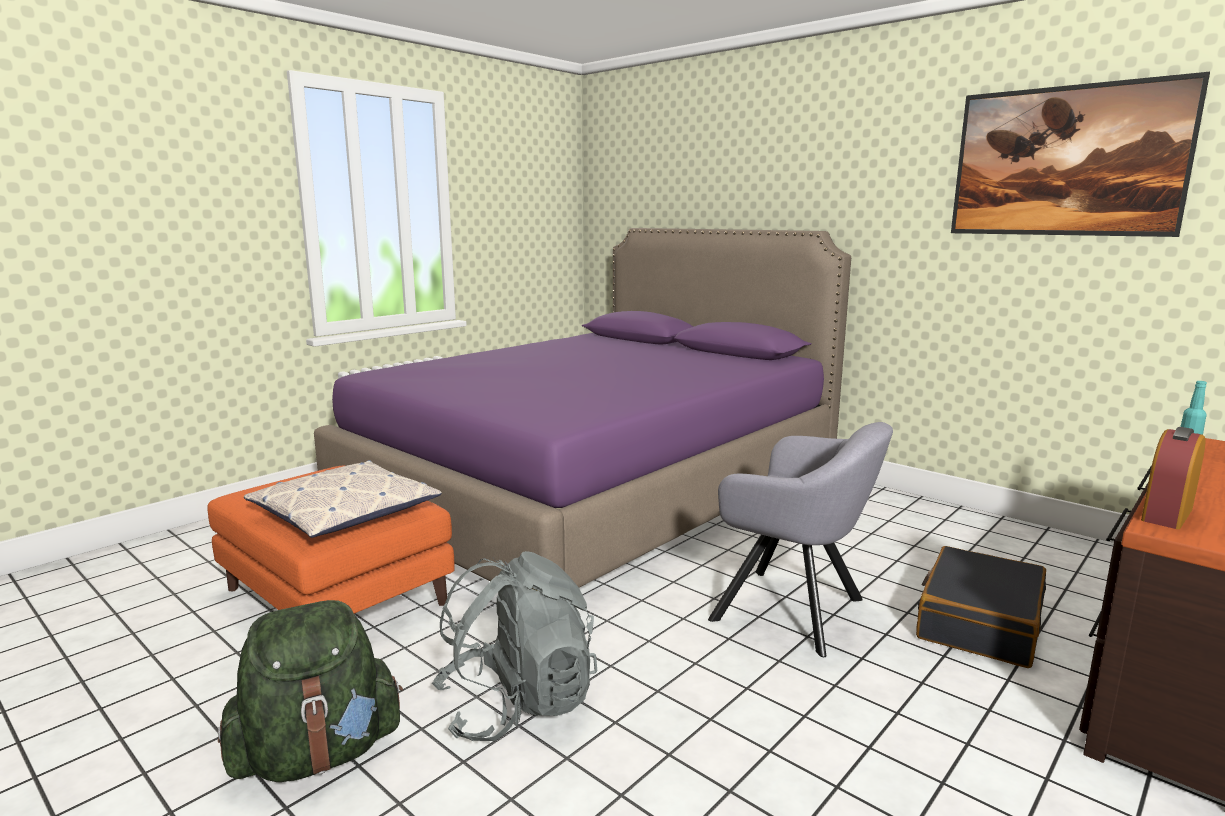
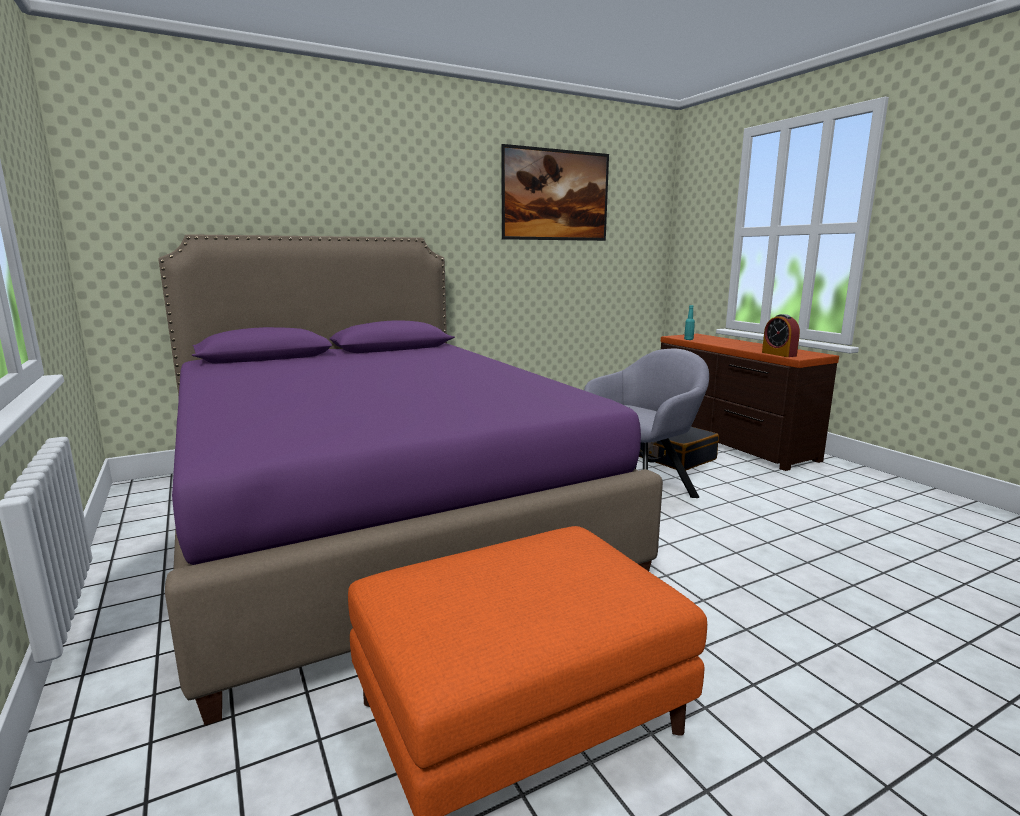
camera: 70 degrees left, 0 degrees up
green backpack [218,600,403,782] -> none
pillow [244,460,442,538] -> none
grey backpack [432,551,597,741] -> none

